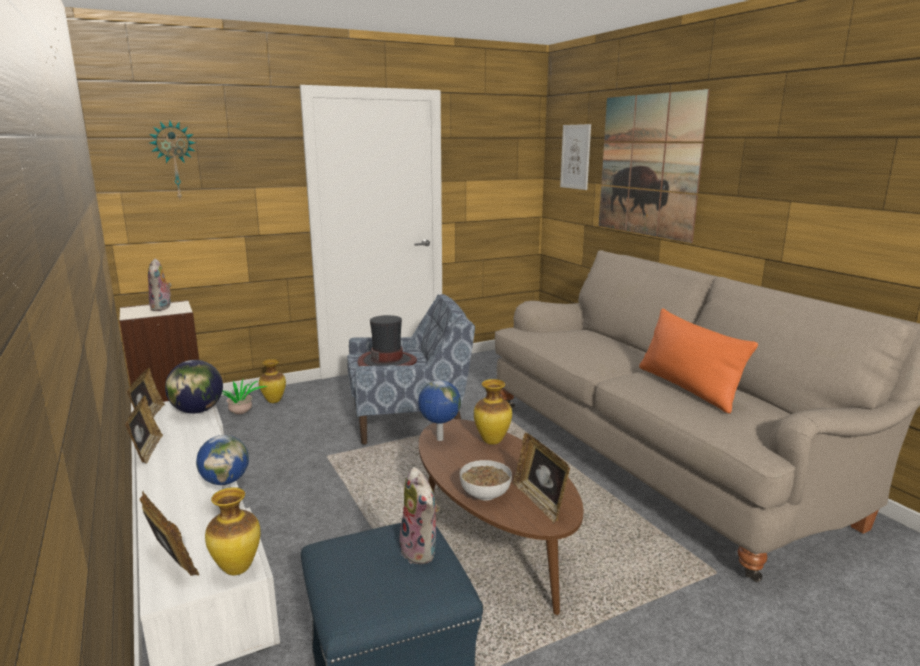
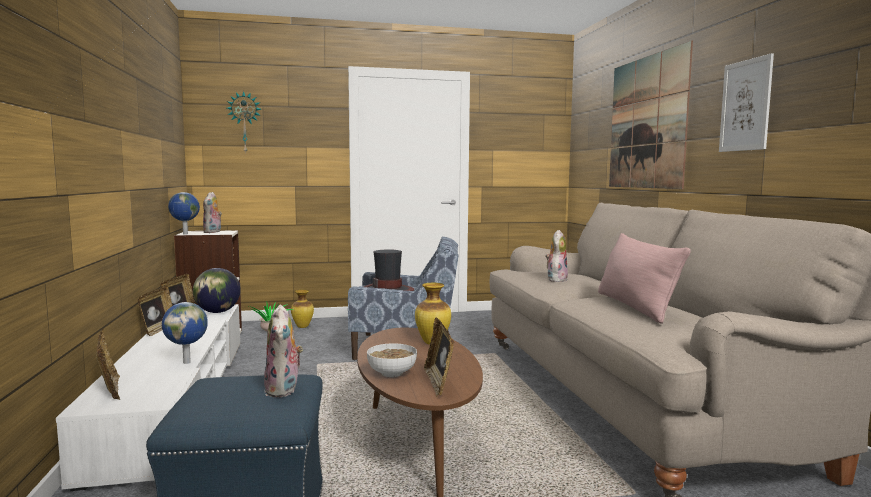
camera: 15 degrees right, 10 degrees down
vase [205,487,260,575] -> none
globe [418,380,461,441] -> globe moved to [168,192,200,235]
picture [560,124,591,190] -> picture moved to [719,53,774,152]
orange pillow [639,308,758,414] -> pink pillow [598,233,691,324]
none -> plush toy [545,230,568,282]

